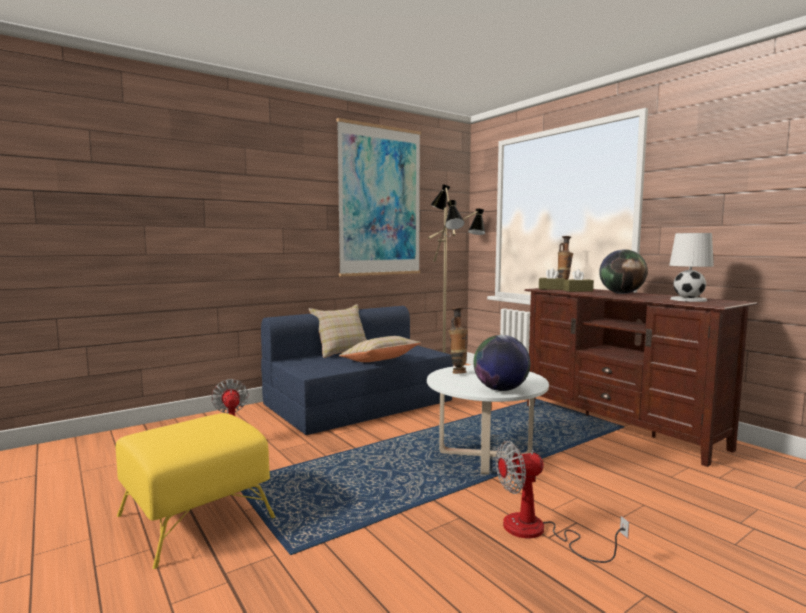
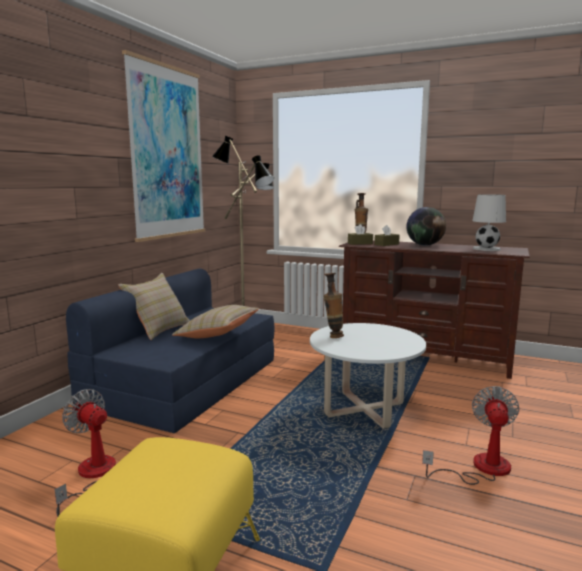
camera: 30 degrees left, 5 degrees up
globe [474,335,530,391] -> none
fan [496,441,629,563] -> fan turned 150 degrees clockwise [422,386,520,485]

